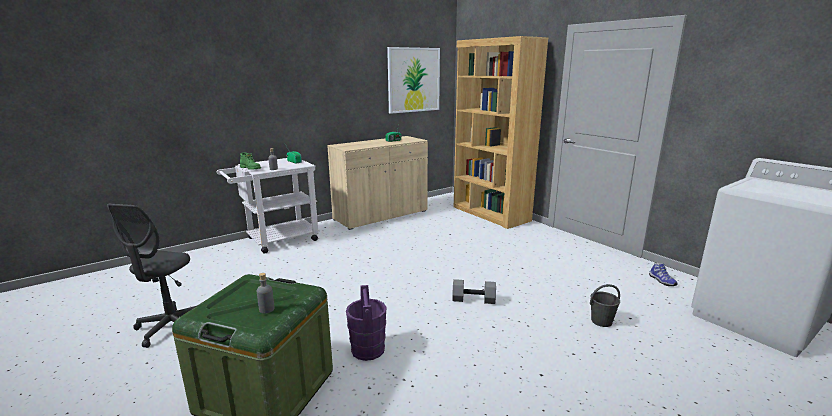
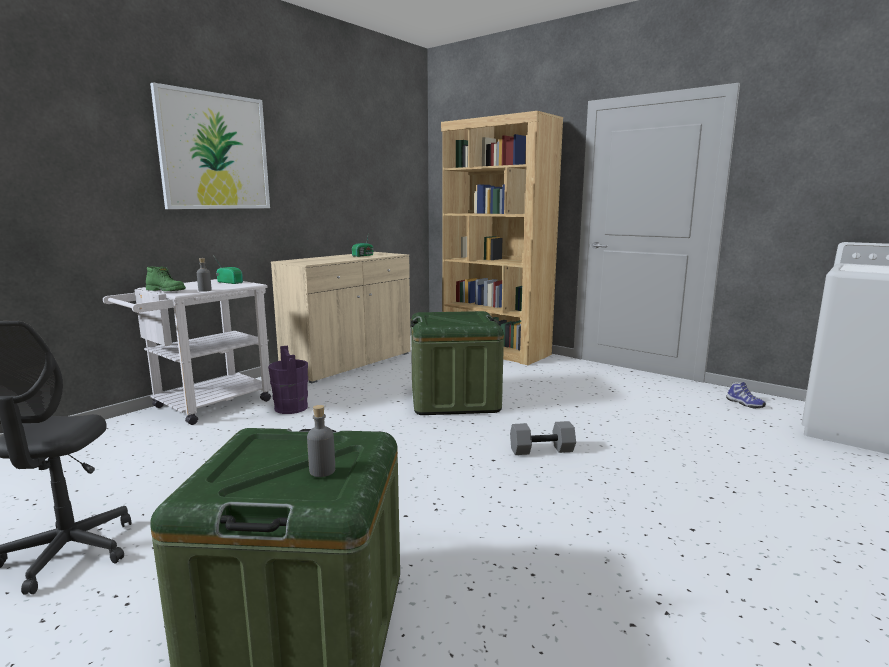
camera: 15 degrees left, 5 degrees down
purple bucket [346,285,387,361] -> purple bucket moved to [268,346,308,414]
picture [387,47,440,114] -> picture moved to [150,83,270,209]
grey bucket [590,284,620,327] -> none
none -> green storage box [410,311,504,415]

